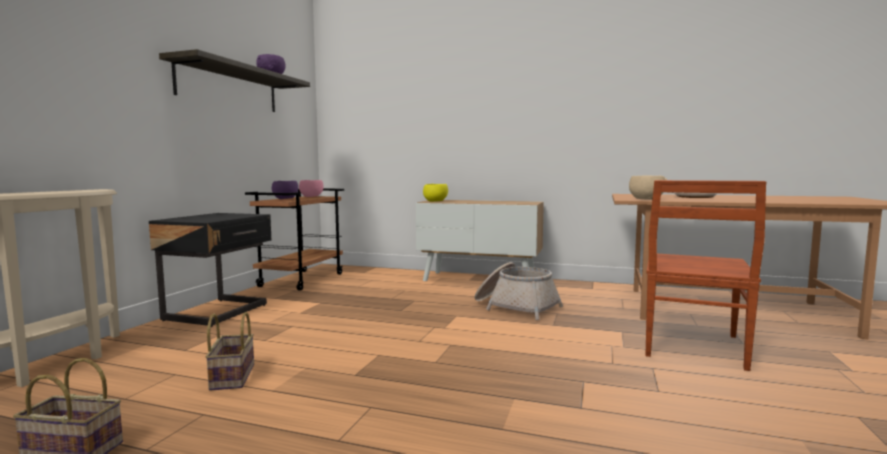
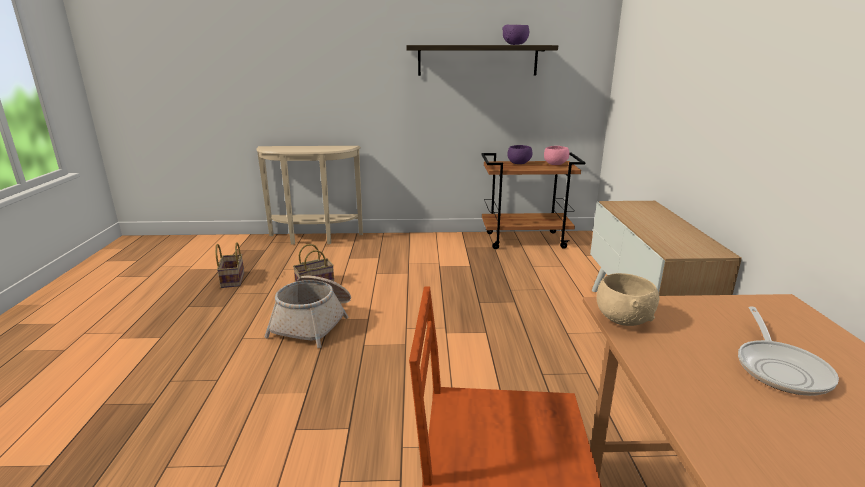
camera: 70 degrees right, 15 degrees up
black nightstand [149,213,271,327] -> none
yellow bowl [423,184,448,202] -> none
basket [474,262,563,320] -> basket moved to [264,276,351,348]

